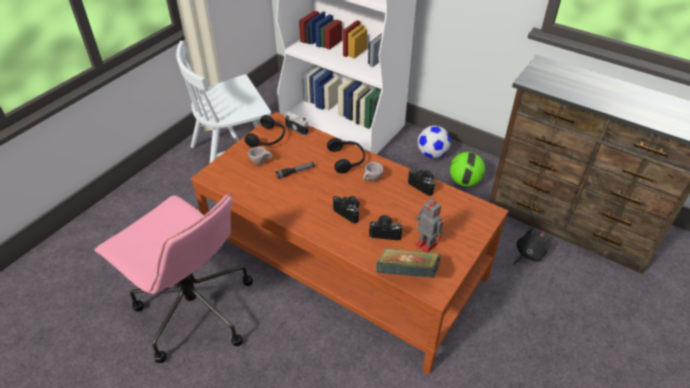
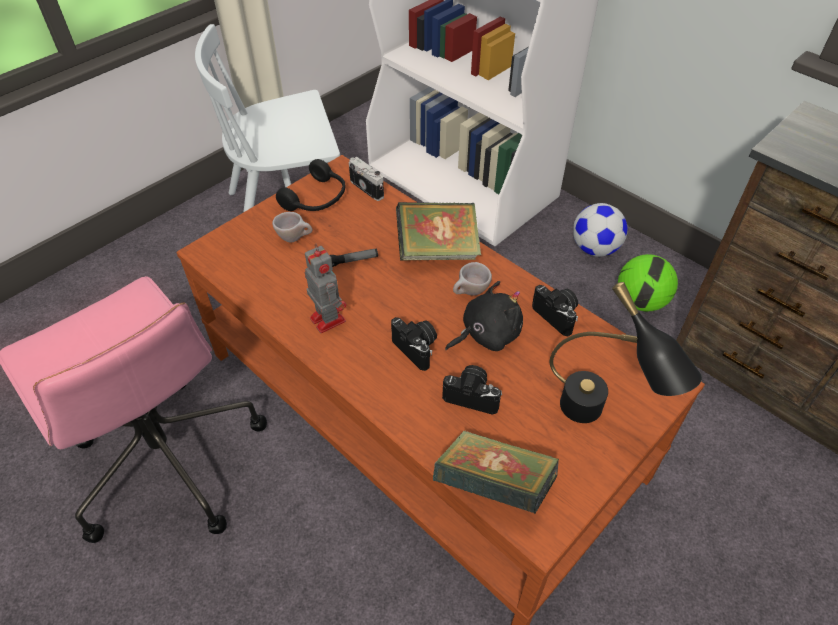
camera: 10 degrees right, 5 degrees up
black headphones [327,138,365,173] -> book [396,202,481,261]
toy robot [415,198,444,252] -> toy robot moved to [304,244,347,333]
black plush toy [514,228,549,265] -> black plush toy moved to [445,281,523,351]
none -> black table lamp [550,282,702,423]

